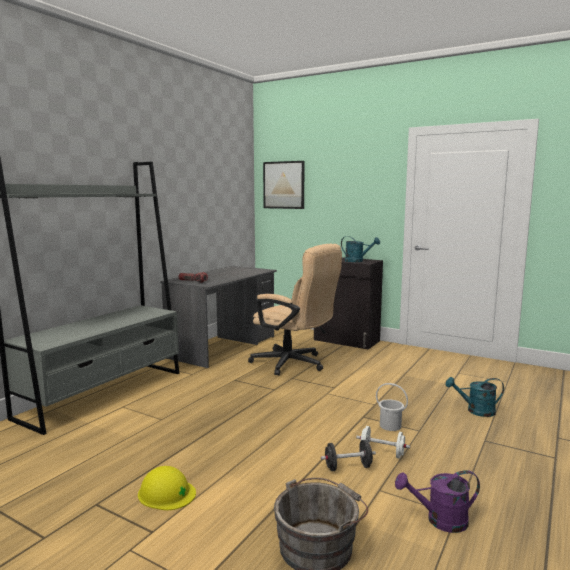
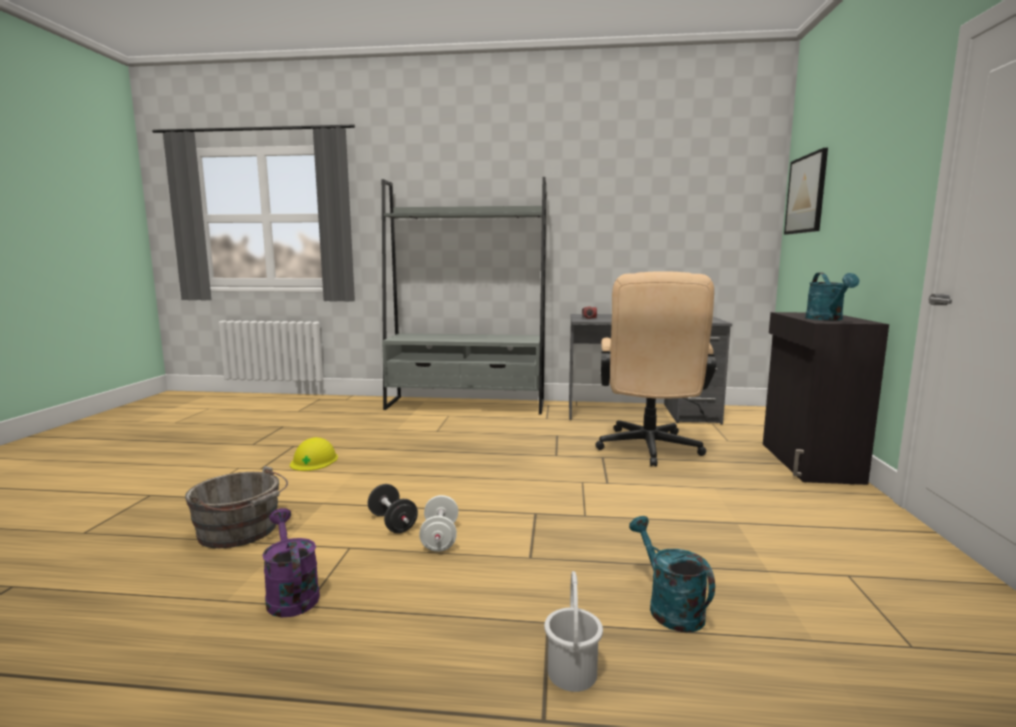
camera: 65 degrees right, 0 degrees up
white bucket [376,383,408,431] -> white bucket moved to [544,571,603,692]

